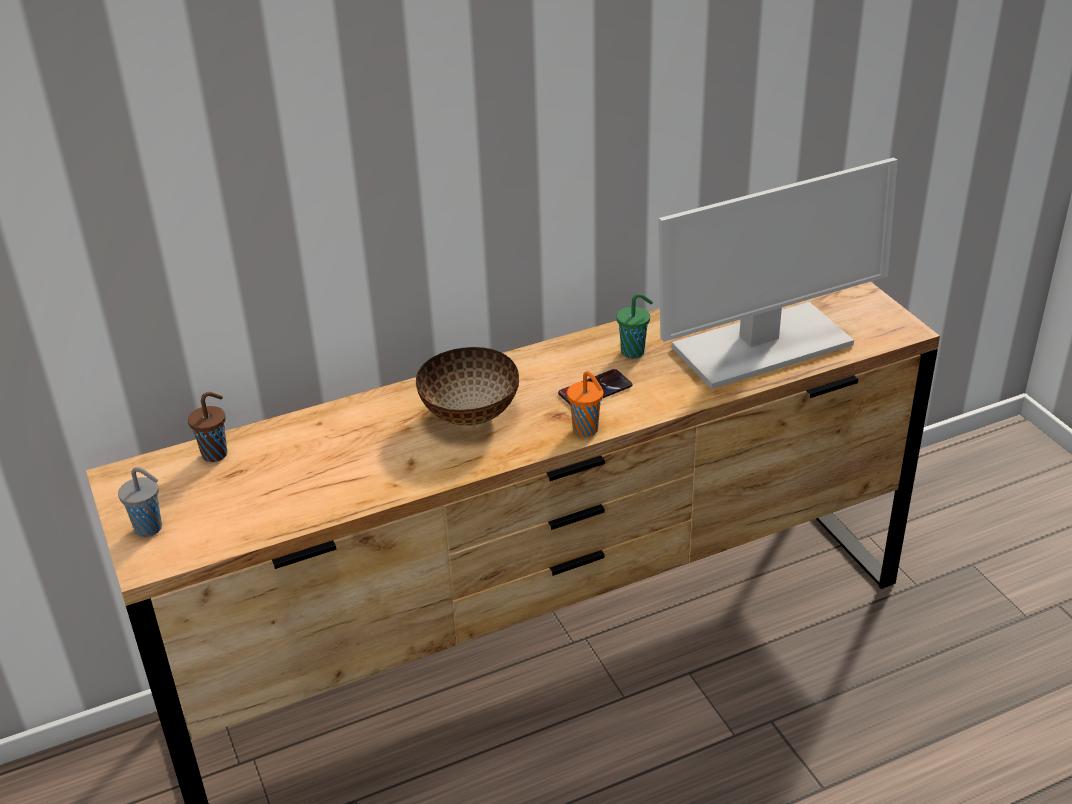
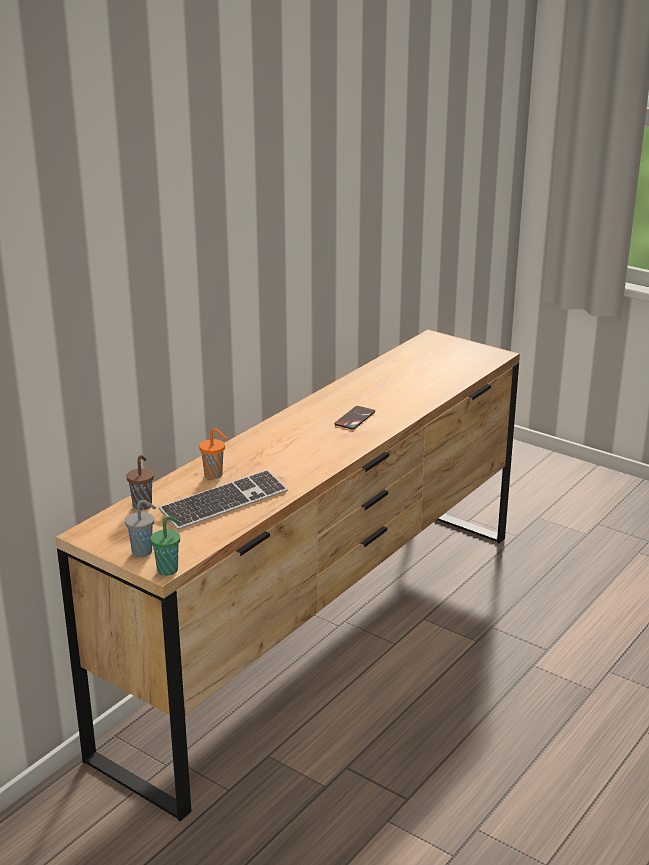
camera: 30 degrees left, 10 degrees down
bowl [416,347,519,426] -> none
orange cup [567,371,603,437] -> orange cup moved to [199,428,227,479]
green cup [617,294,653,358] -> green cup moved to [150,516,180,576]
monitor [658,157,898,389] -> none
none -> keyboard [159,470,288,530]

